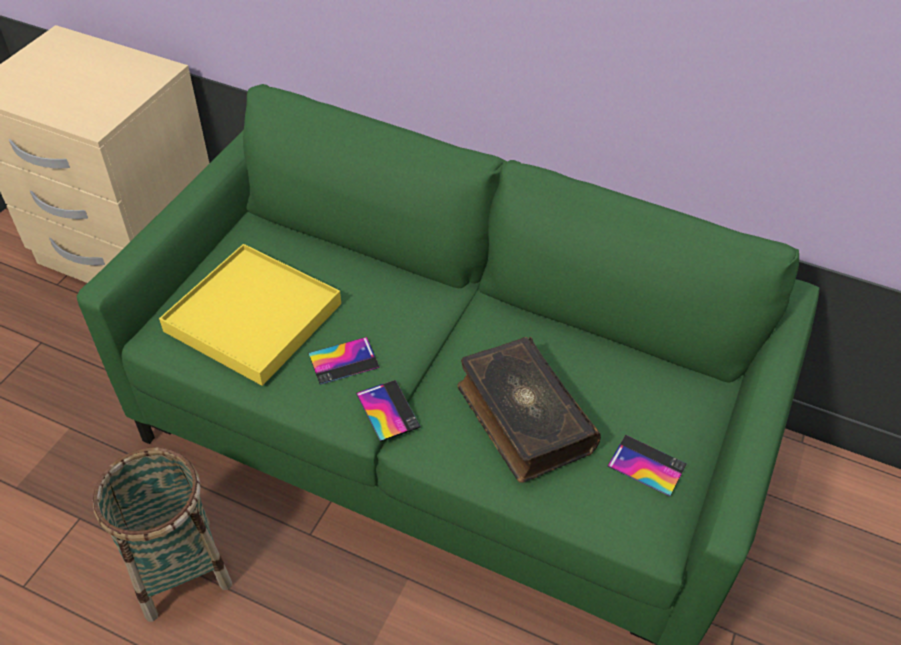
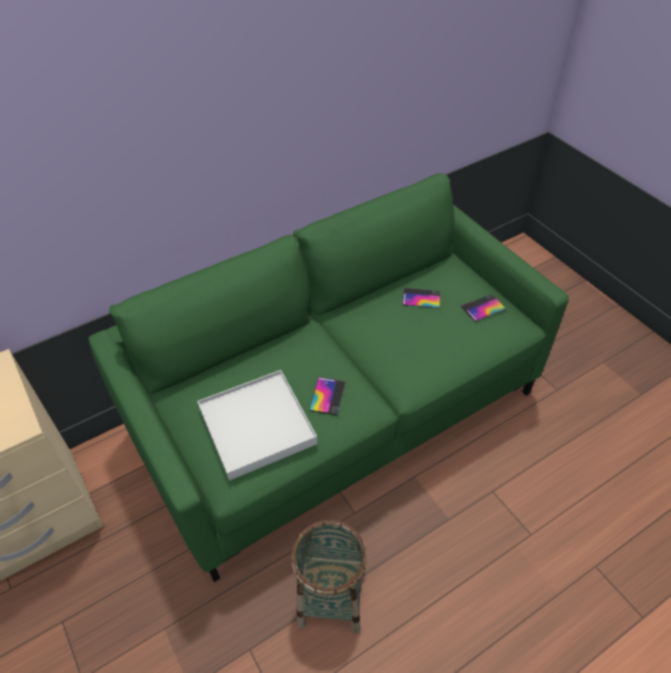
camera: 55 degrees left, 0 degrees up
yellow tray [159,244,341,386] -> white tray [197,370,317,481]
phone [356,380,421,442] -> phone moved to [403,288,440,308]
book [457,337,601,483] -> none

